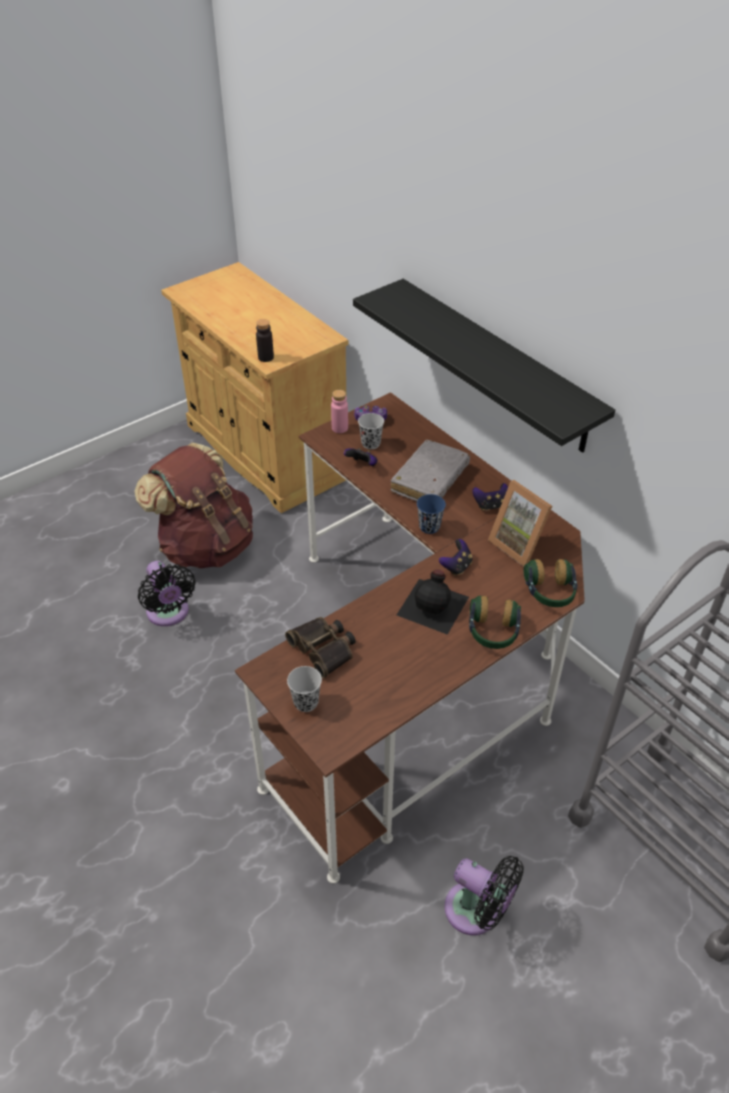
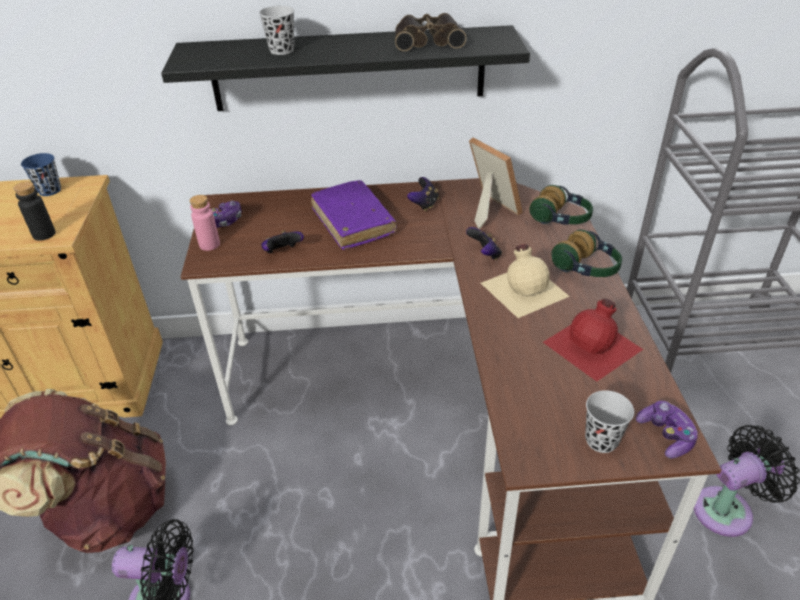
camera: 55 degrees left, 5 degrees down
binoculars [285,617,356,678] -> binoculars moved to [395,13,466,51]
black cup [358,413,384,449] -> black cup moved to [259,6,294,55]
grey book [391,440,470,501] -> purple book [311,180,397,250]
black bottle [397,569,469,635] -> beige bottle [481,244,570,318]
blue cup [417,494,446,534] -> blue cup moved to [21,153,61,196]
picture frame [488,480,552,567] -> picture frame turned 120 degrees counterclockwise [469,137,523,229]
none -> red bottle [543,298,643,382]
none -> game controller [636,401,698,459]

